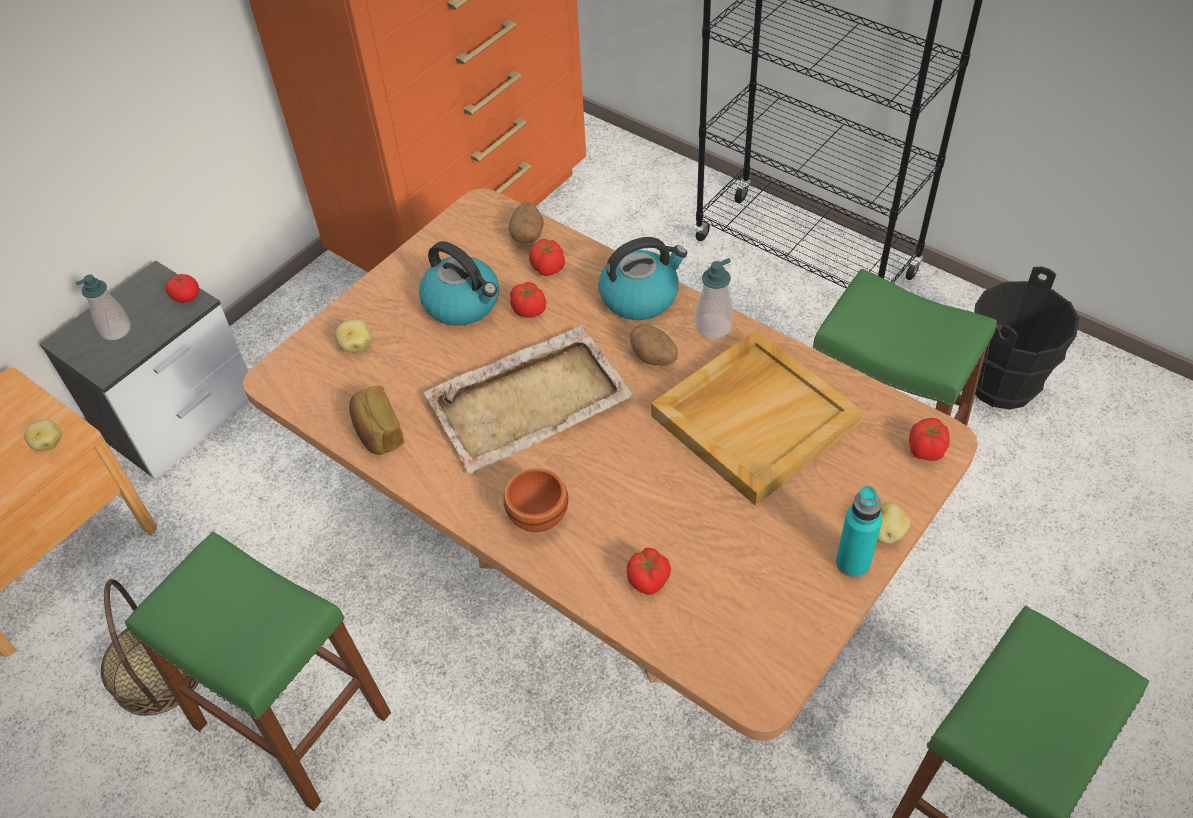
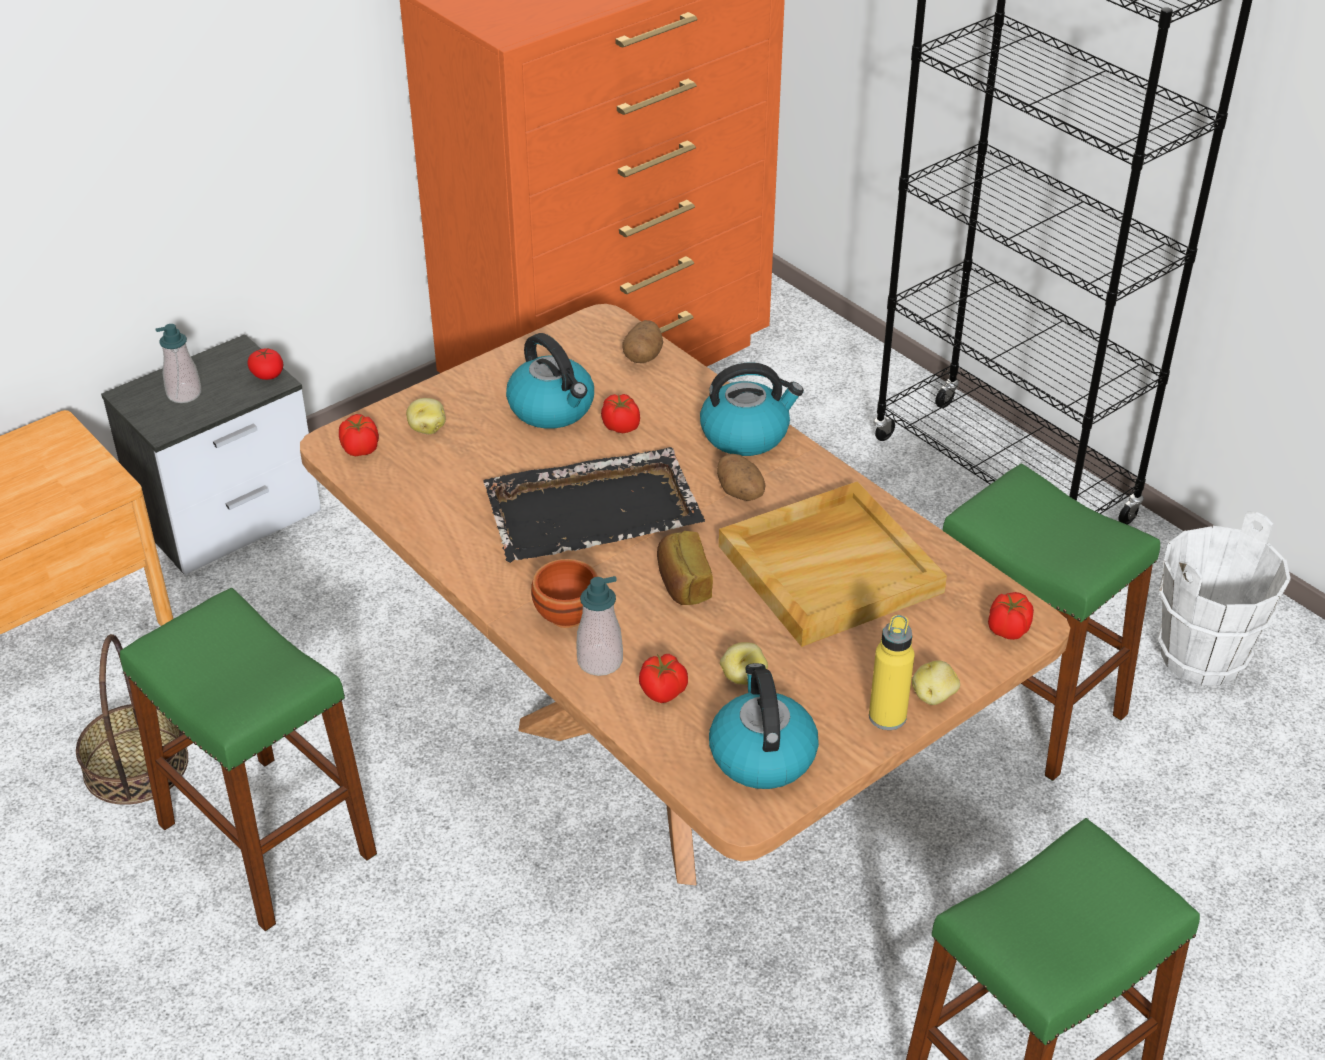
camera: 10 degrees right, 10 degrees down
potato [24,419,62,451] -> potato moved to [720,642,768,685]
bread [349,386,404,455] -> bread moved to [657,531,713,605]
beige tray [424,325,634,474] -> black tray [483,447,705,563]
tomato [529,239,565,276] -> tomato moved to [339,414,379,456]
soap dispenser [696,258,733,339] -> soap dispenser moved to [576,576,623,676]
turquoise bottle [836,486,882,578] -> yellow bottle [869,615,915,730]
black bucket [974,266,1079,410] -> white bucket [1158,512,1291,685]
none -> kettle [709,663,819,789]

